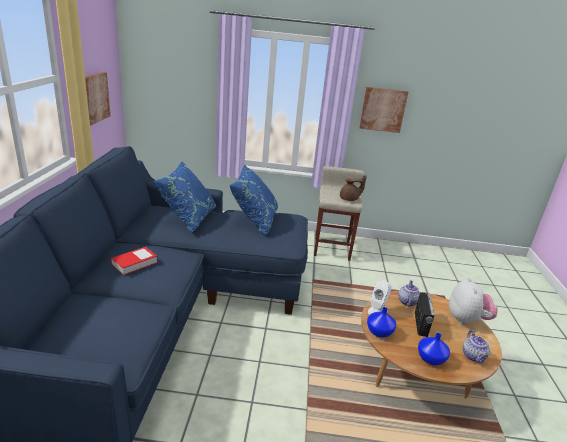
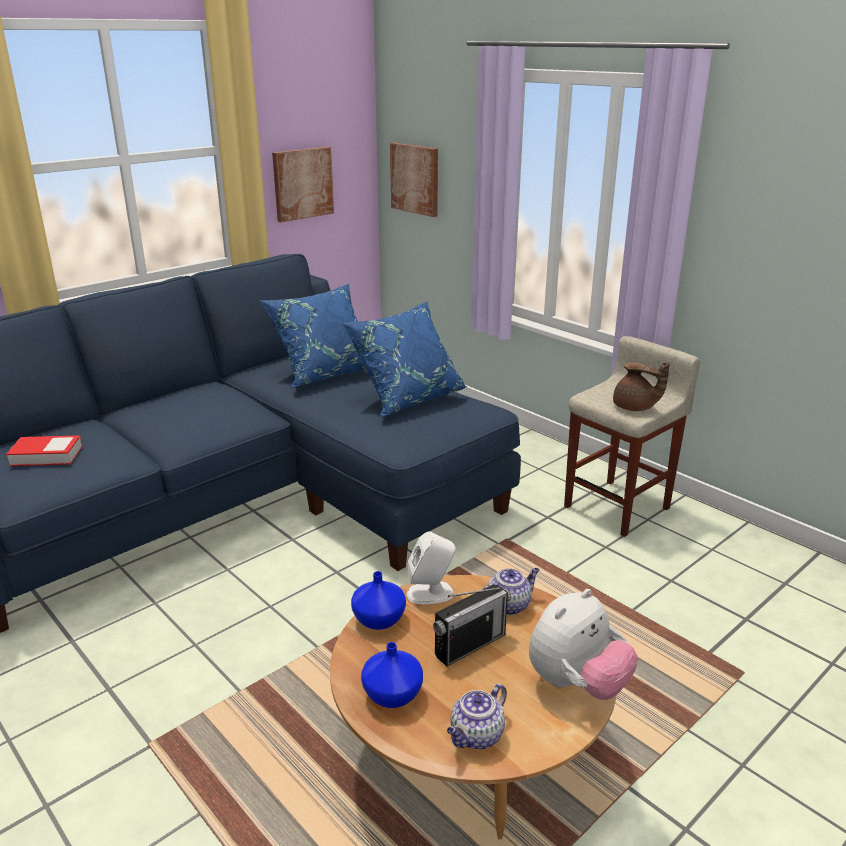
camera: 45 degrees right, 0 degrees up
book [111,247,158,275] -> book moved to [6,435,83,466]
picture [359,87,408,133] -> picture moved to [390,143,438,217]

